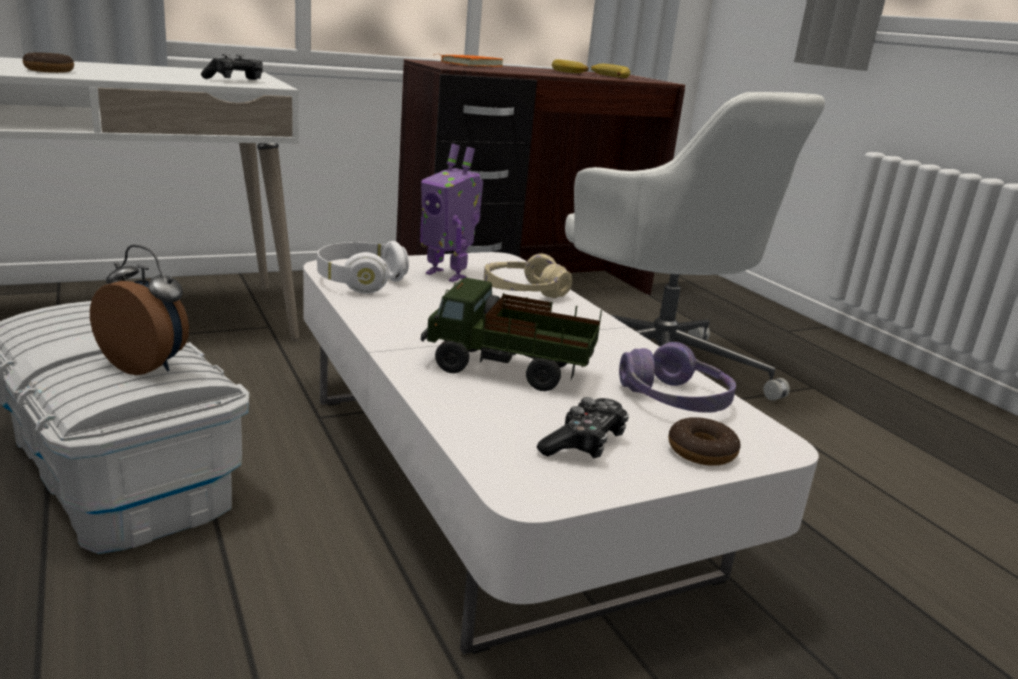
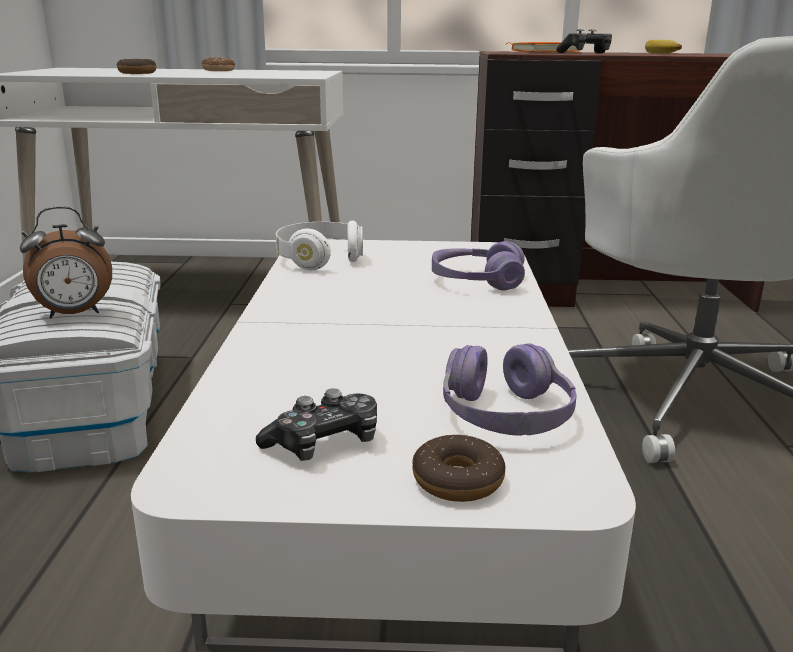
camera: 30 degrees right, 0 degrees up
alarm clock [90,245,189,375] -> alarm clock turned 105 degrees clockwise [20,206,112,319]
game controller [201,54,263,80] -> game controller moved to [556,29,612,53]
toy robot [420,144,483,282] -> none
toy truck [421,278,602,391] -> none
beige headphones [484,254,572,298] -> purple headphones [432,241,525,290]
banana [591,64,630,78] -> none
none -> donut [201,57,235,71]

